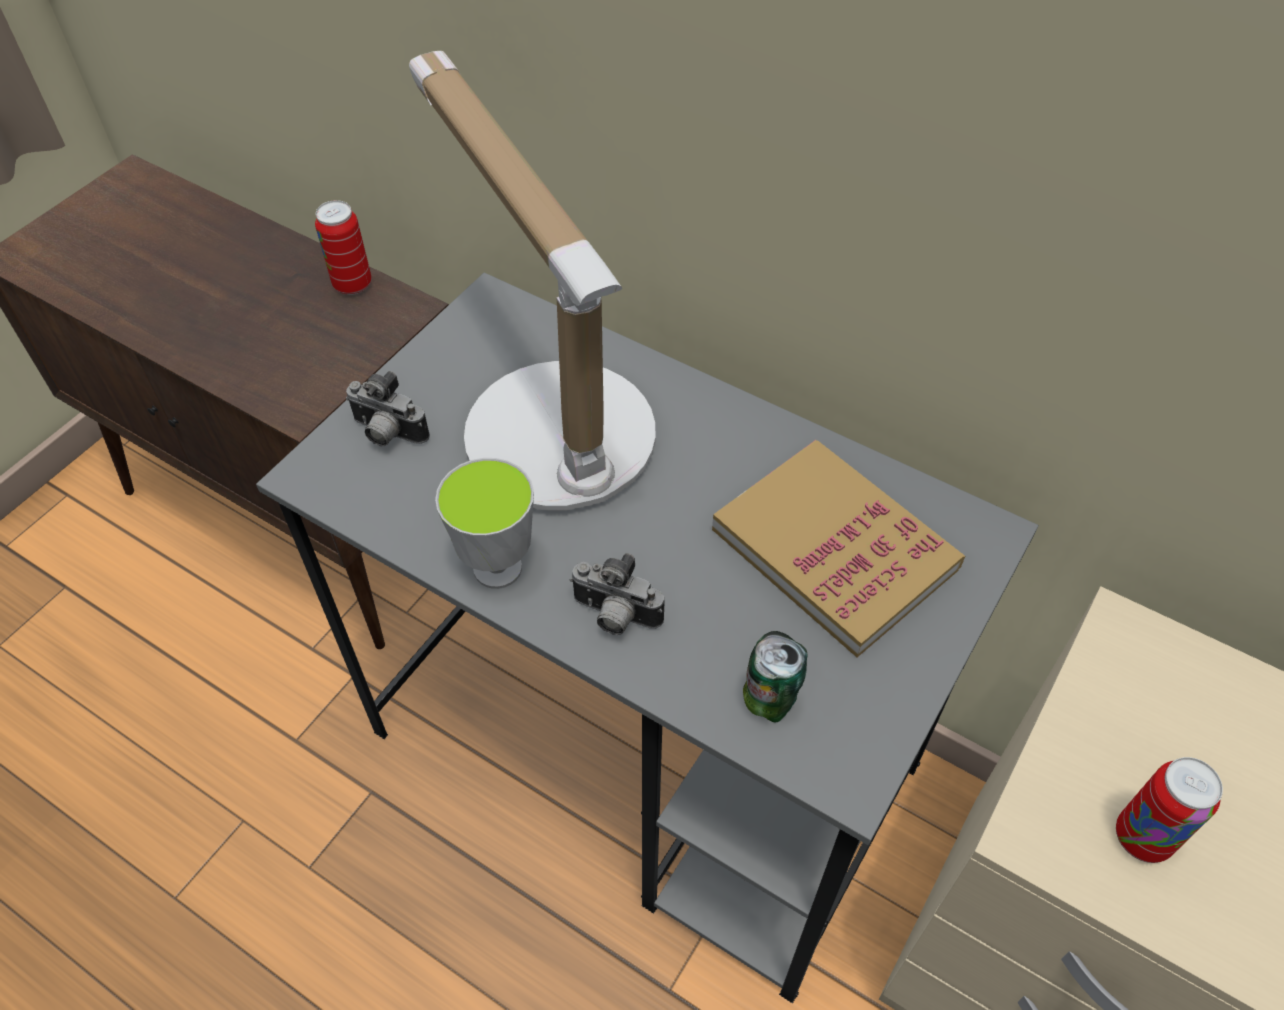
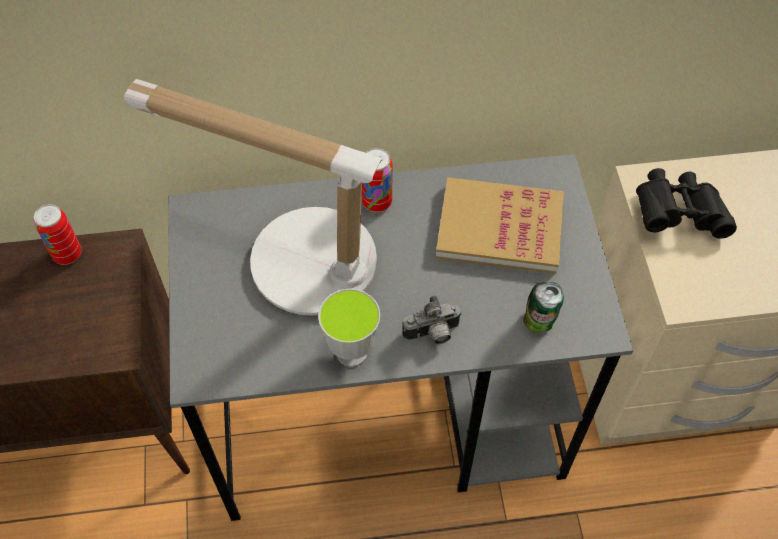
camera: 40 degrees left, 5 degrees up
camera [346,371,430,446] -> none
can [1116,757,1223,863] -> can moved to [362,148,392,212]
none -> black binoculars [636,168,737,239]

